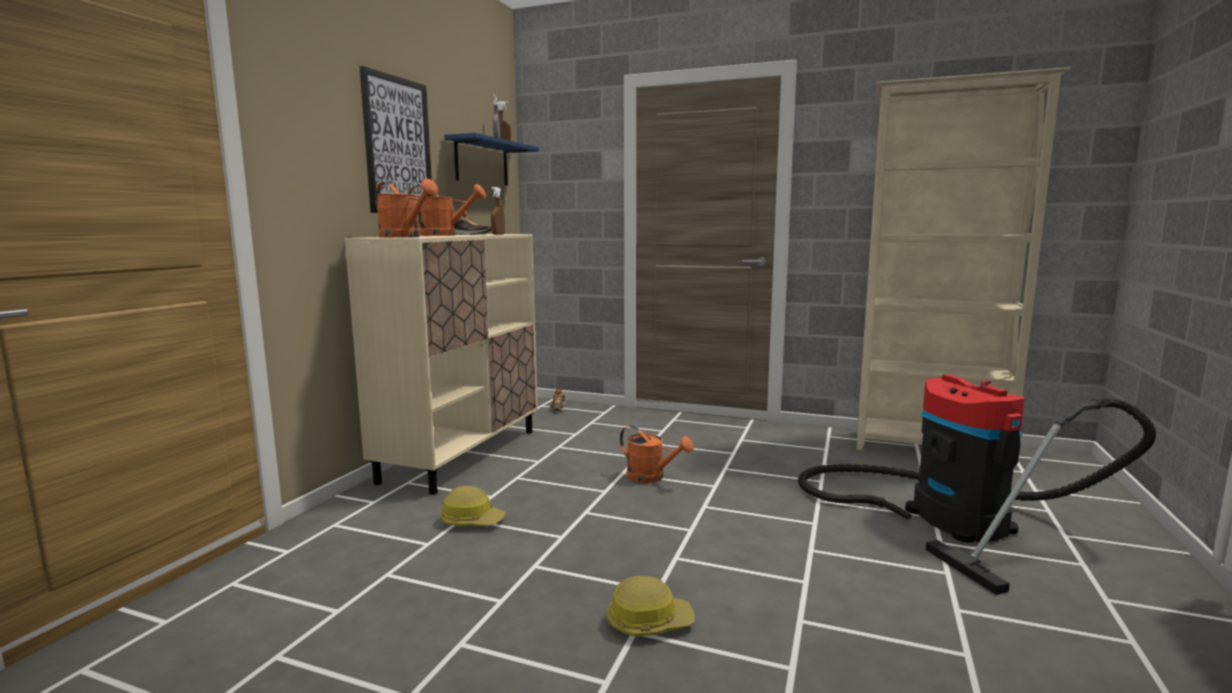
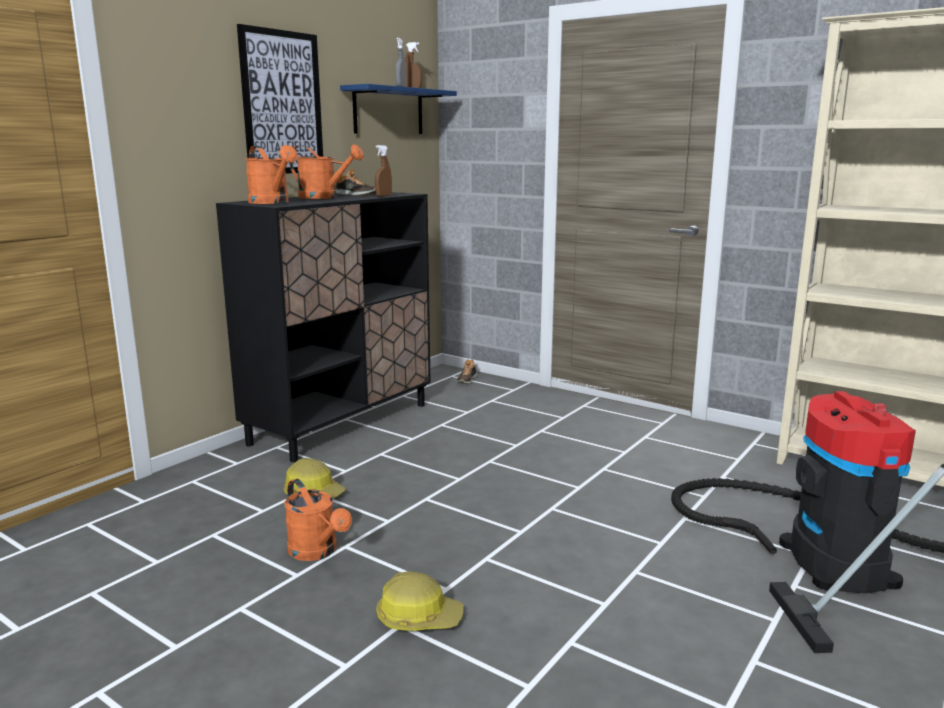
camera: 15 degrees right, 5 degrees up
beige cabinet [345,234,537,495] -> black cabinet [216,192,431,462]
orange watering can [620,425,694,483] -> orange watering can moved to [284,479,352,561]

